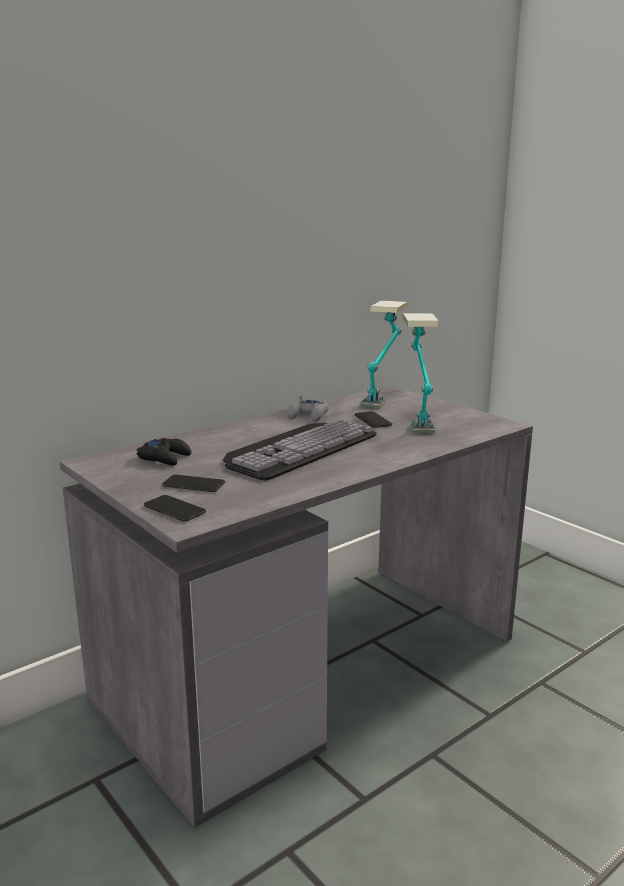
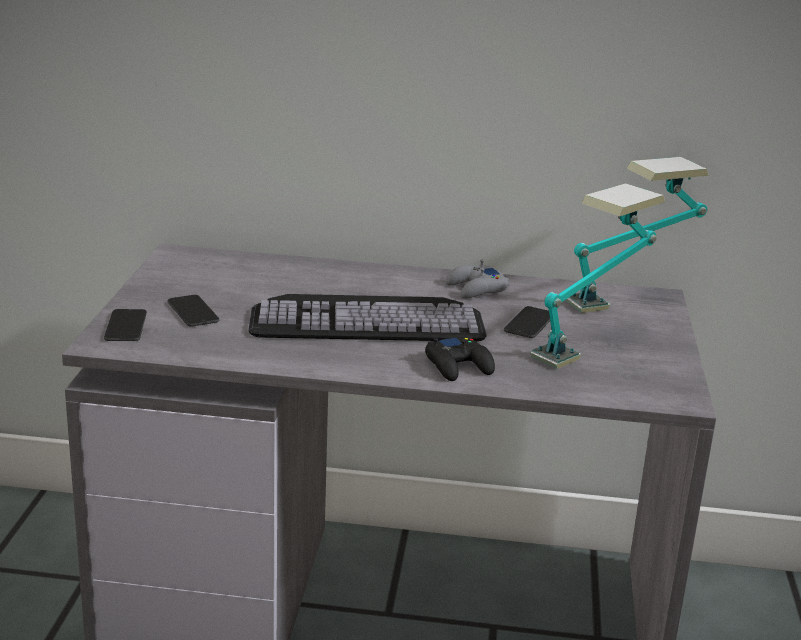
camera: 45 degrees right, 5 degrees up
black game controller [137,438,191,465] -> black game controller moved to [425,337,495,381]

